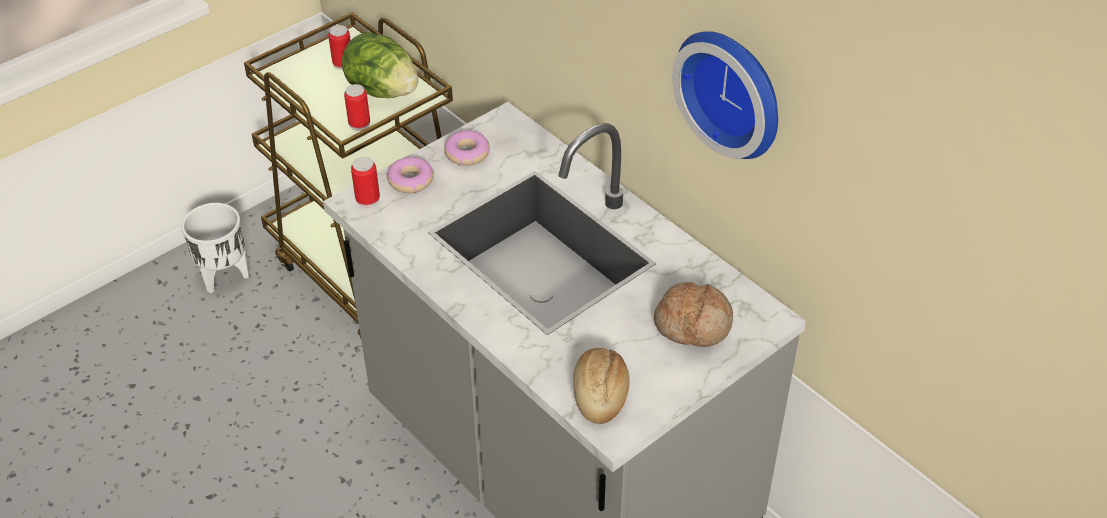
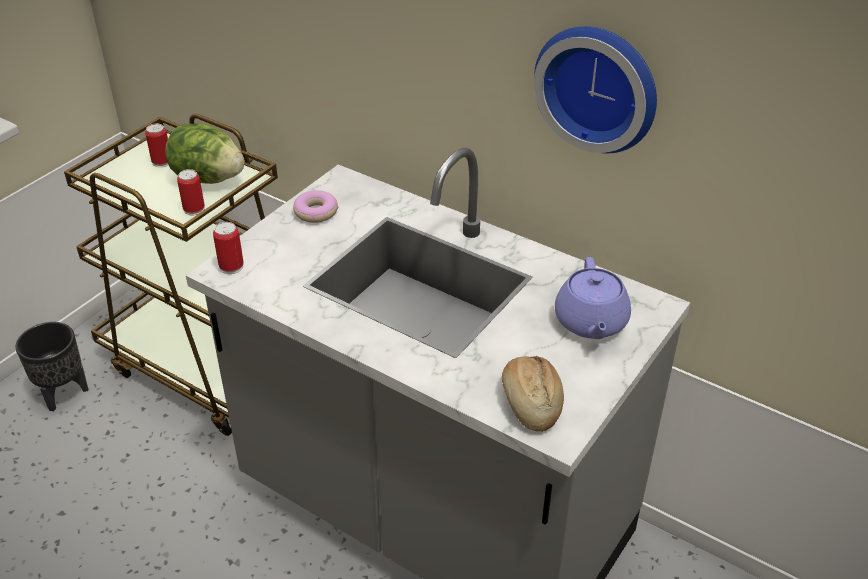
camera: 15 degrees left, 5 degrees down
white planter [181,203,249,293] -> black planter [15,322,88,411]
donut [387,157,434,193] -> none
bread [654,282,733,347] -> purple teapot [555,257,631,339]

